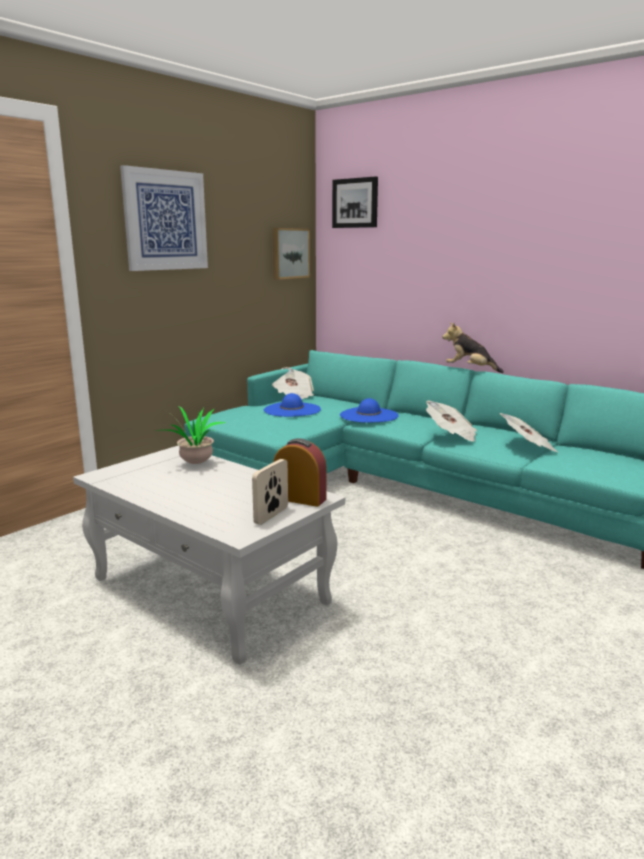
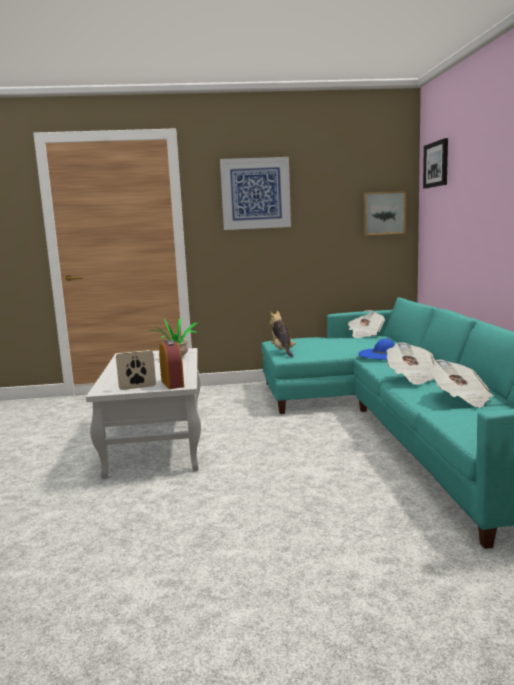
camera: 45 degrees right, 5 degrees down
blue hat [264,393,321,417] -> none
plush toy [442,322,504,373] -> plush toy moved to [270,311,296,357]

